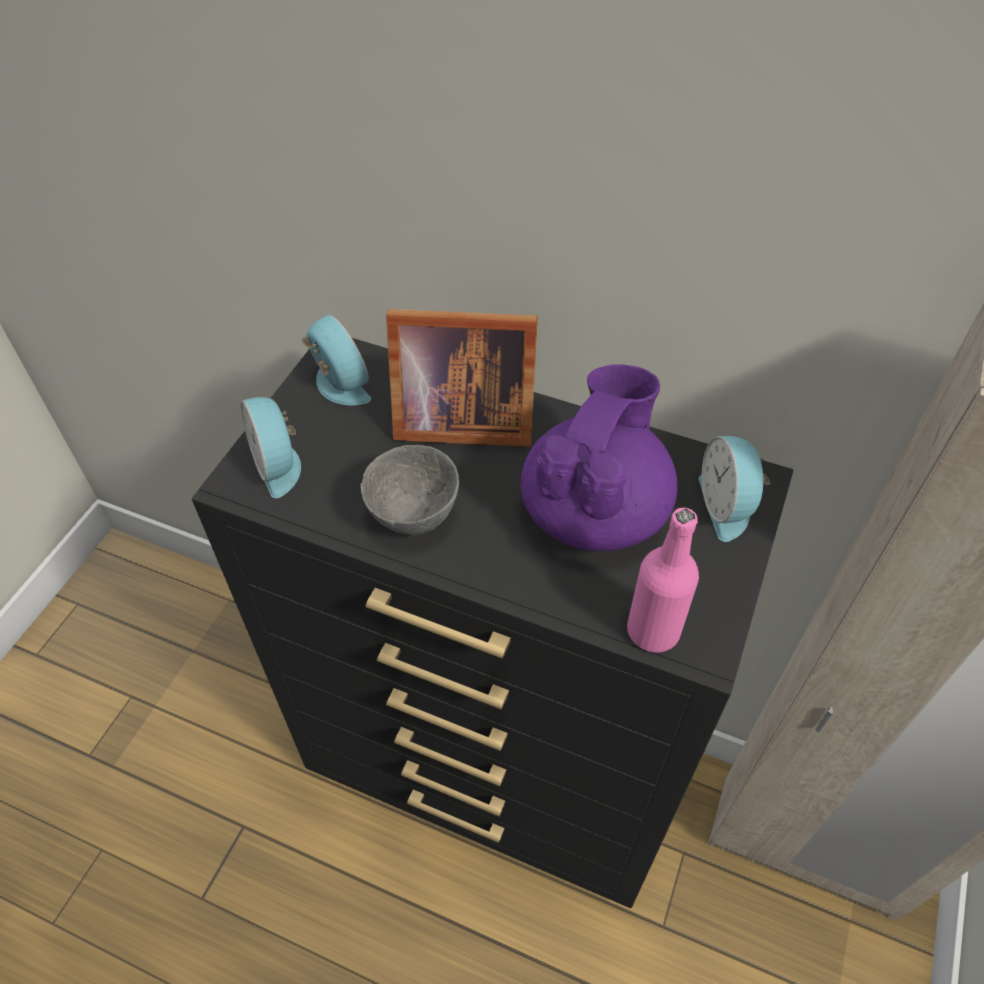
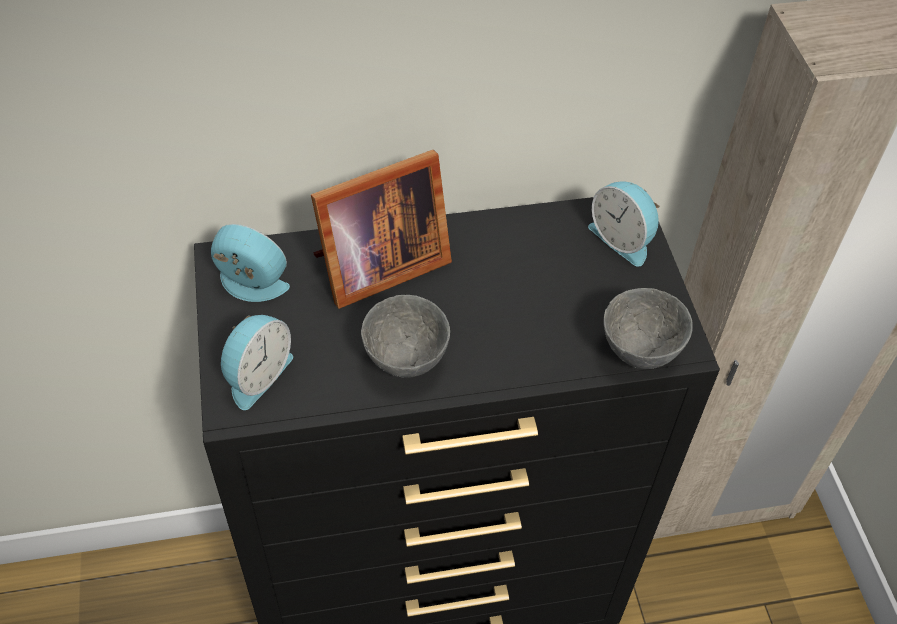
camera: 35 degrees left, 0 degrees up
alarm clock [241,397,301,498] -> alarm clock turned 90 degrees counterclockwise [221,315,293,410]
purple teapot [520,364,677,551] -> none
pink bottle [627,508,699,653] -> grey bowl [604,288,693,369]

